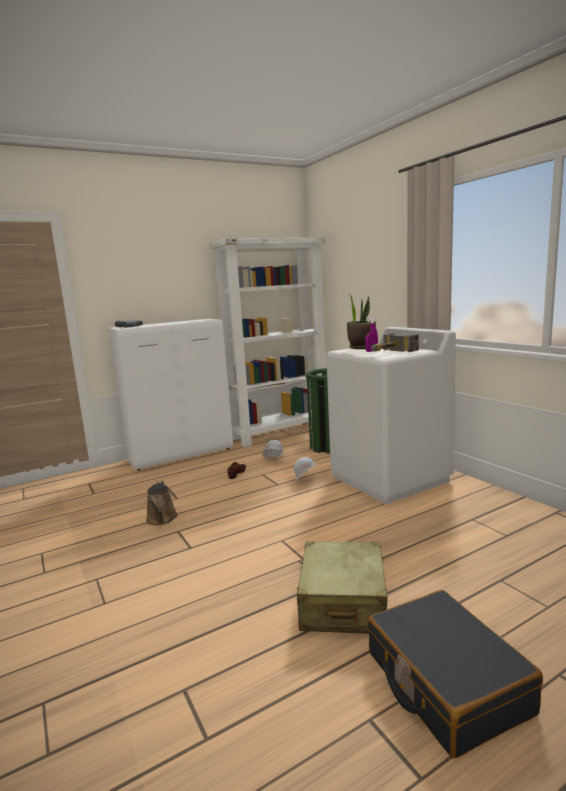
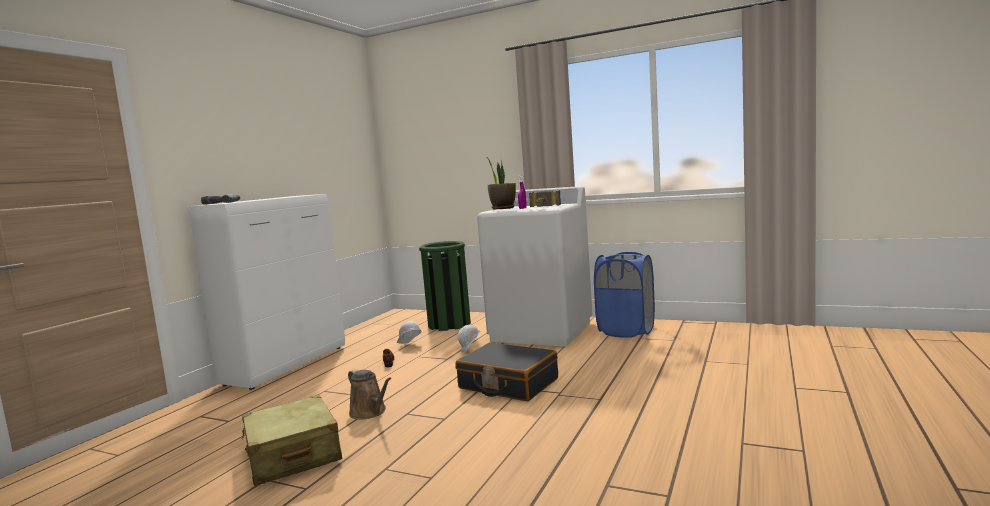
camera: 35 degrees left, 5 degrees down
white bookcase [209,238,326,447] -> none
beige suitcase [297,542,388,634] -> beige suitcase moved to [242,395,342,486]
black suitcase [367,590,543,758] -> black suitcase moved to [456,342,558,401]
none -> blue laundry basket [594,252,655,338]

